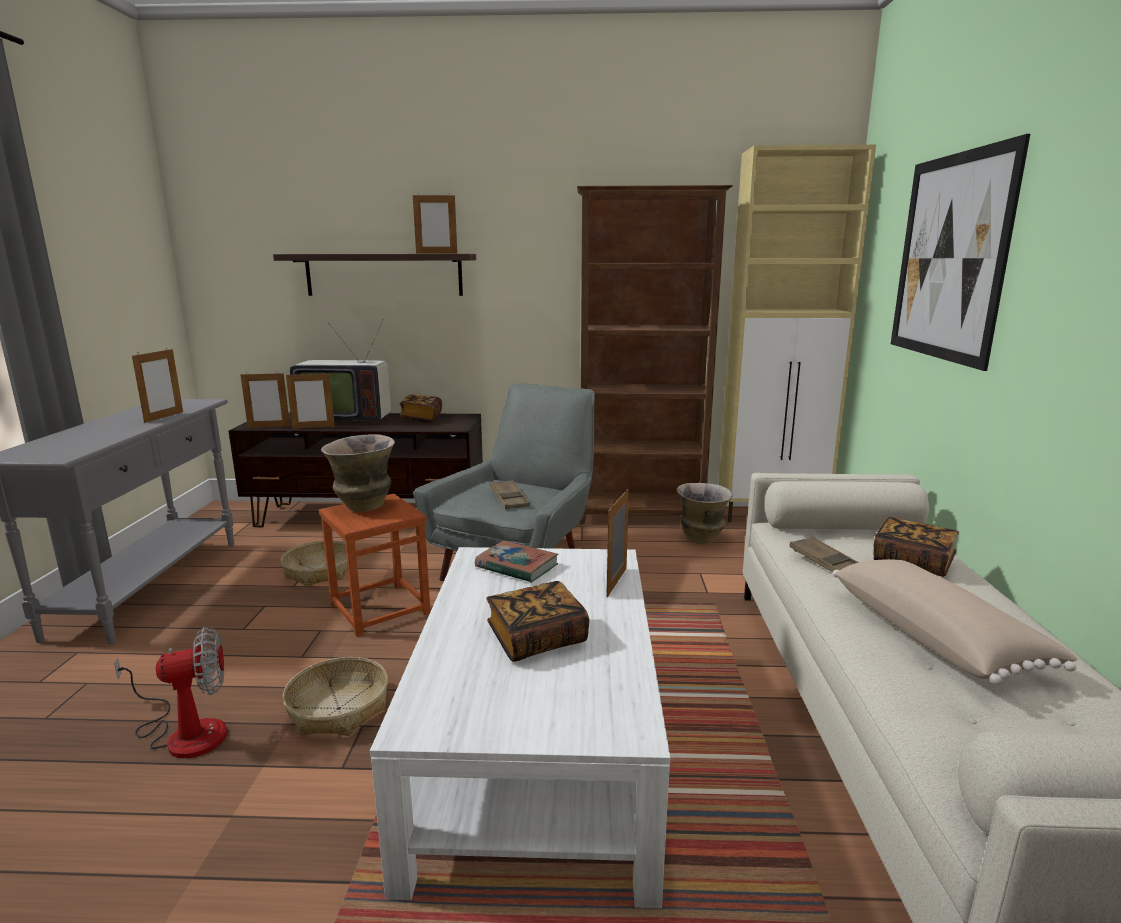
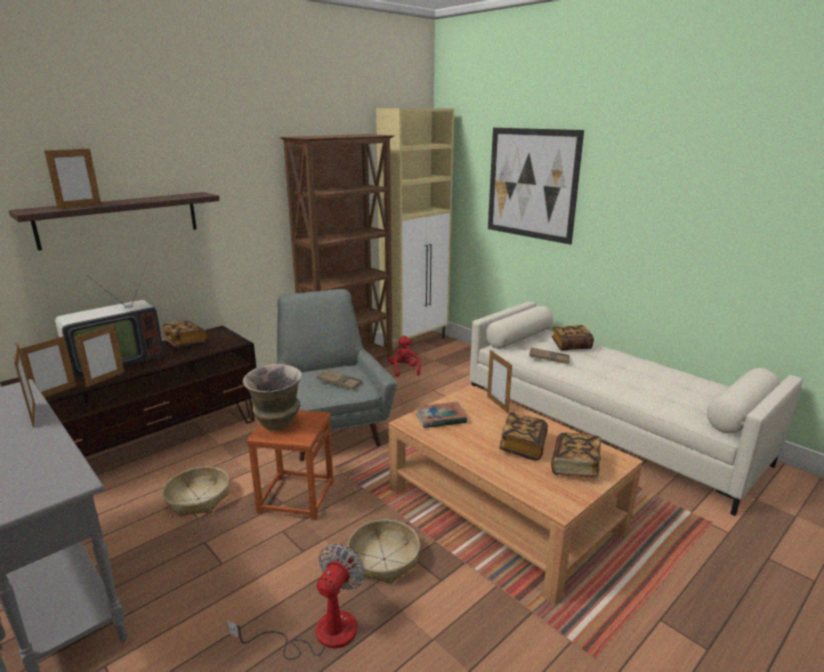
camera: 45 degrees left, 5 degrees up
white coffee table [370,547,670,908] -> brown coffee table [389,385,643,605]
picture frame [413,193,457,254] -> picture frame moved to [44,148,101,209]
vase [677,483,733,544] -> red plush toy [388,336,421,377]
beige pillow [833,559,1078,685] -> none
none -> book [551,433,601,478]

